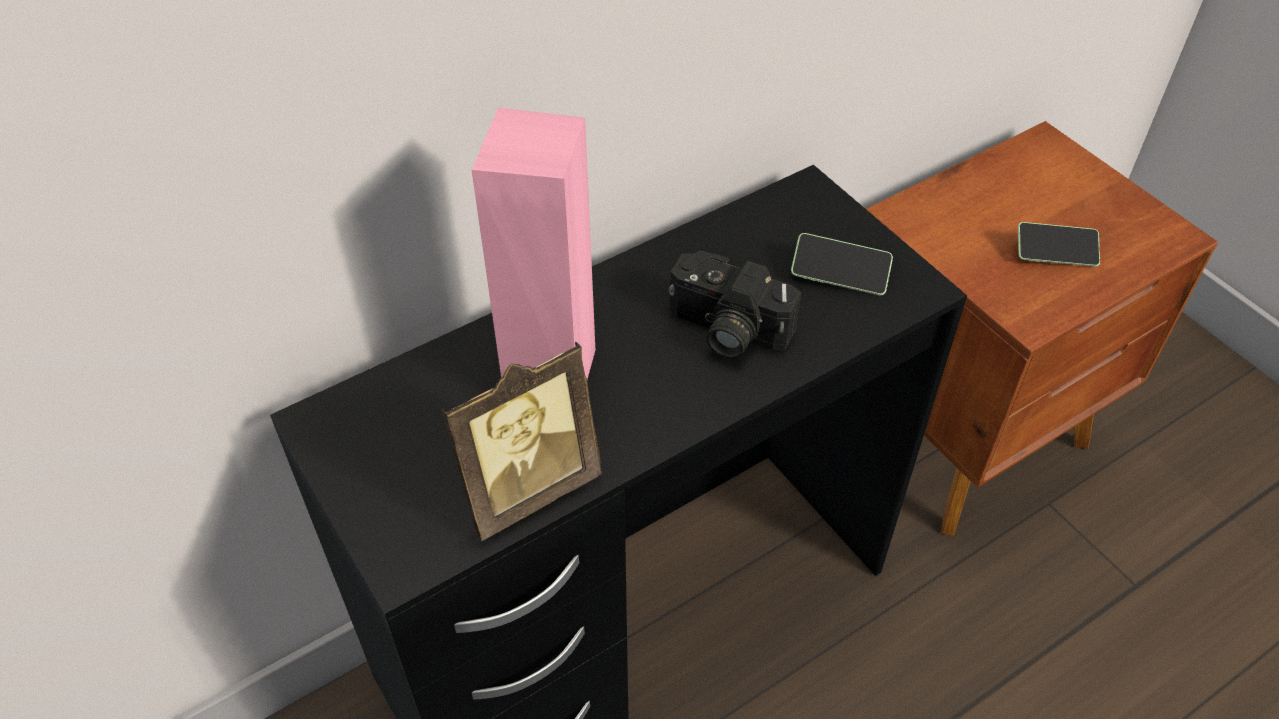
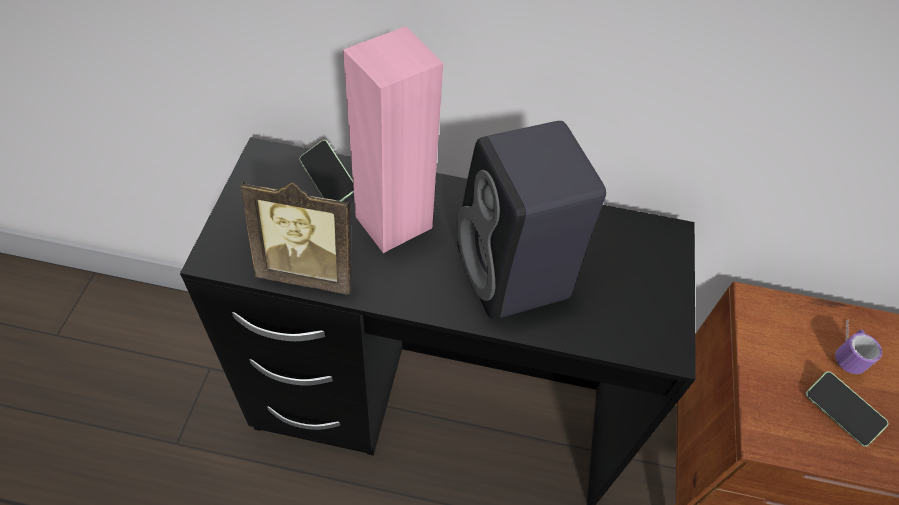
camera: 40 degrees right, 5 degrees up
camera [668,251,801,358] -> black speaker [457,121,606,319]
phone [791,233,893,296] -> phone moved to [299,140,354,201]
none -> mug [835,319,882,374]

